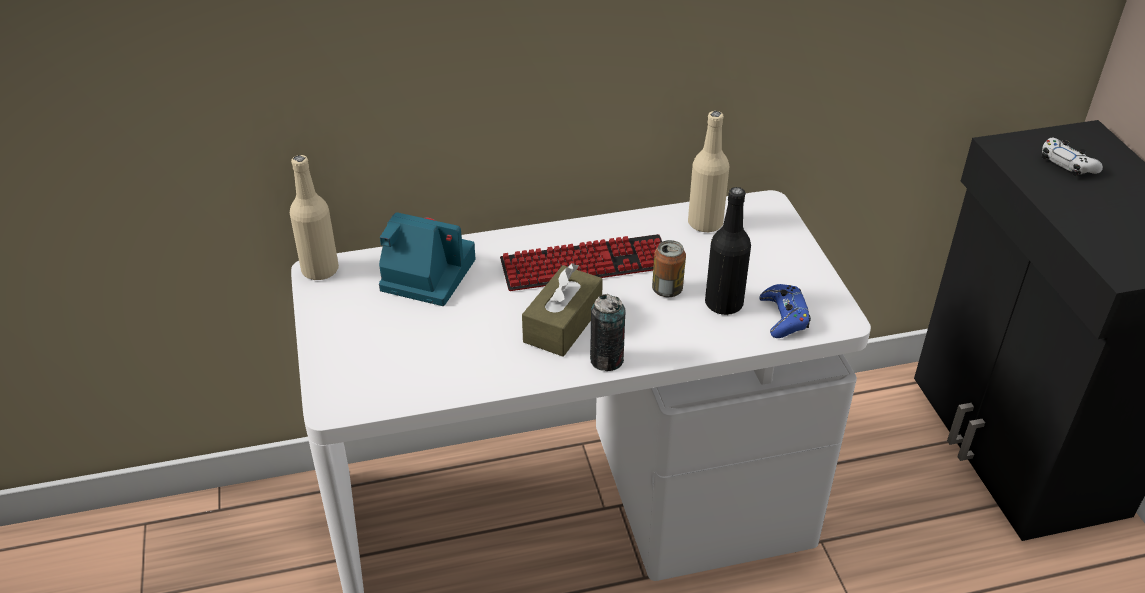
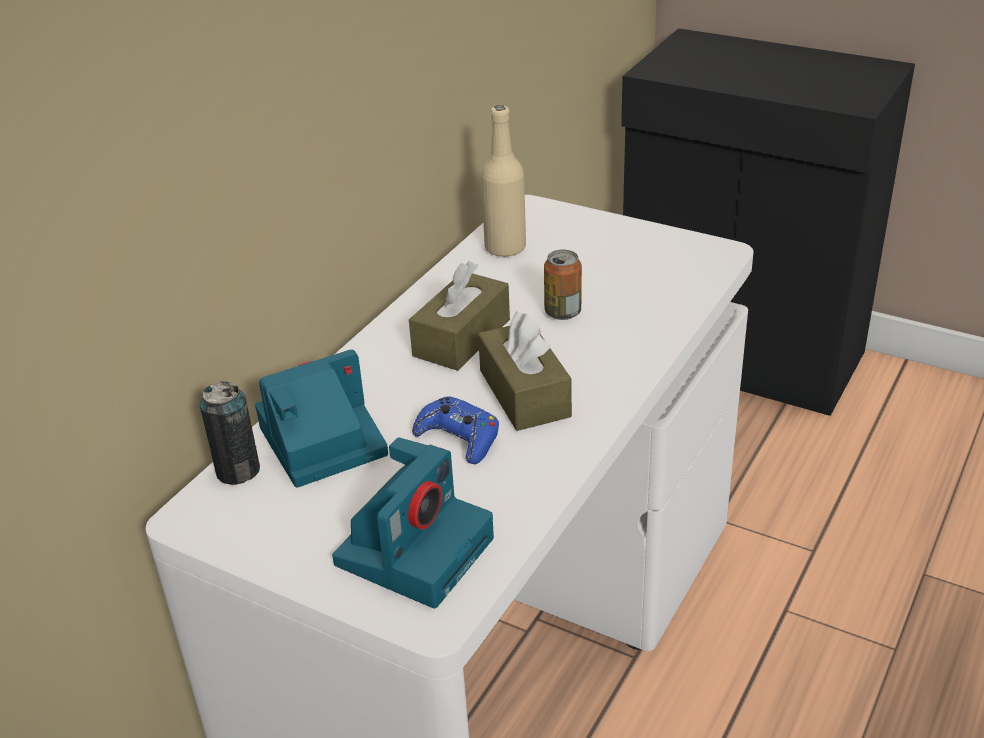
camera: 45 degrees left, 5 degrees down
beige bottle [290,155,339,280] -> none
keyboard [500,234,662,291] -> brown tissue box [409,261,510,371]
can [590,294,625,371] -> can moved to [200,381,260,485]
black bottle [705,187,751,315] -> none
blue game controller [759,284,811,338] -> blue game controller moved to [412,396,499,464]
white game controller [1041,138,1103,177] -> none
none -> camera [332,437,494,608]

